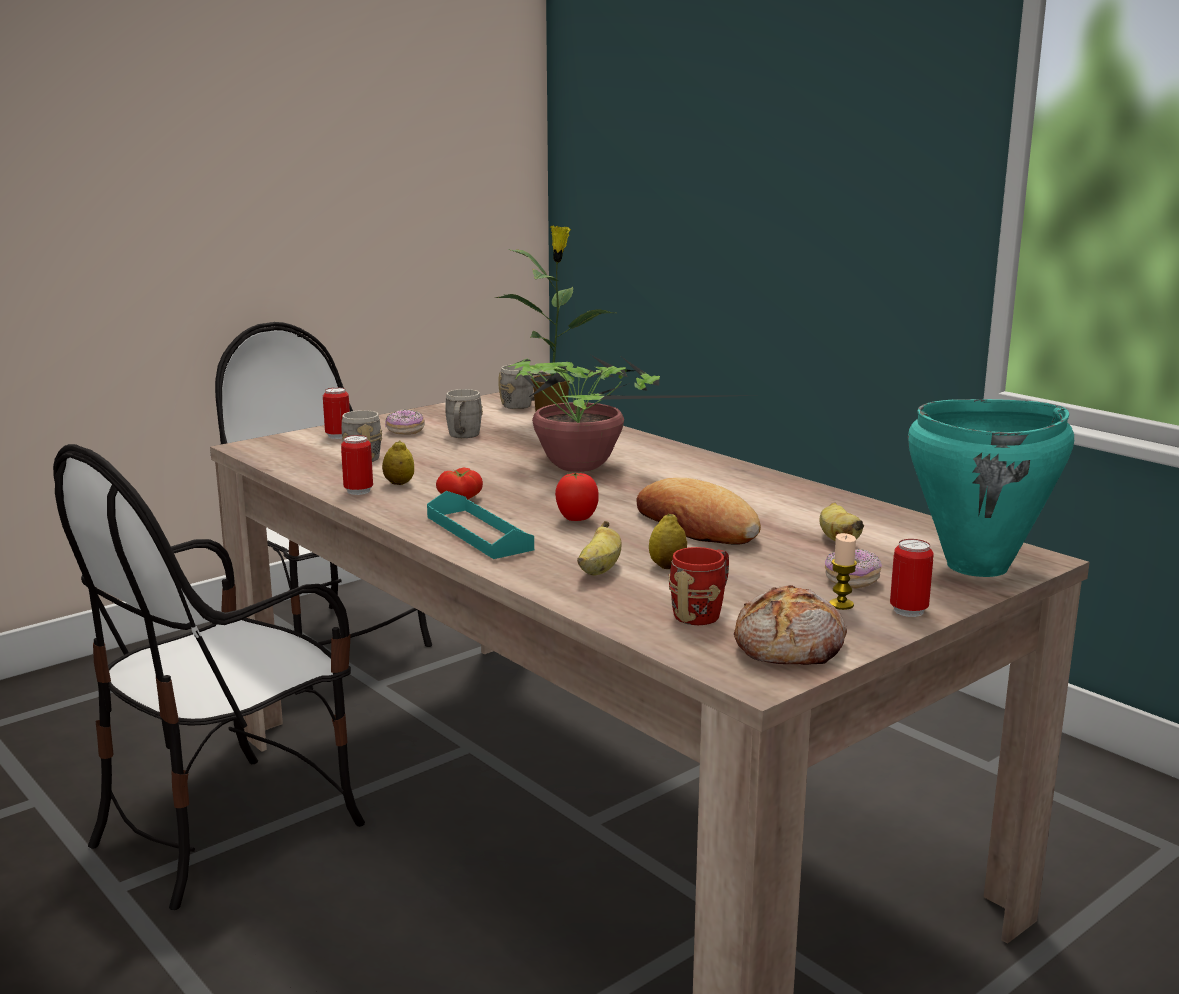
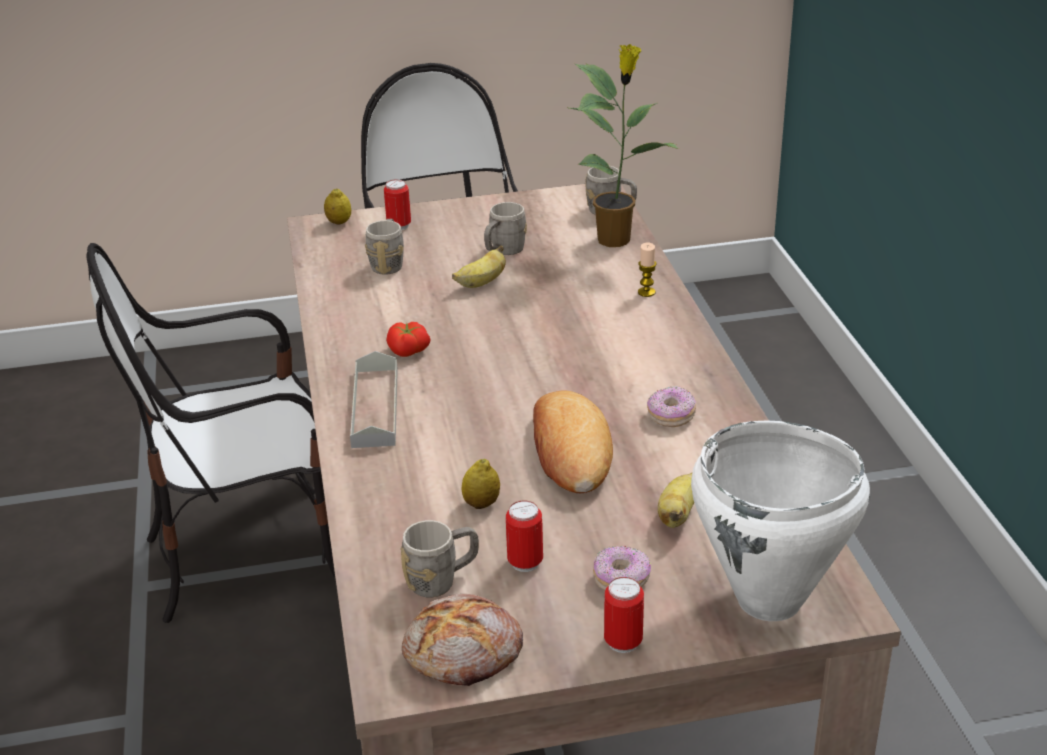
camera: 30 degrees right, 15 degrees up
can [341,435,373,495] -> can moved to [506,501,543,572]
lemon [382,440,414,485] -> lemon moved to [324,188,351,225]
donut [385,409,425,435] -> donut moved to [647,386,696,427]
turquoise tray [427,491,534,559] -> grey tray [350,351,398,448]
potted plant [506,355,762,472] -> none
tomato [555,473,599,521] -> none
banana [577,521,621,575] -> banana moved to [452,245,506,288]
red mug [669,547,729,625] -> grey mug [401,520,479,597]
candle [829,533,857,610] -> candle moved to [638,243,657,297]
turquoise cooking pot [908,399,1074,577] -> white cooking pot [691,420,870,621]

